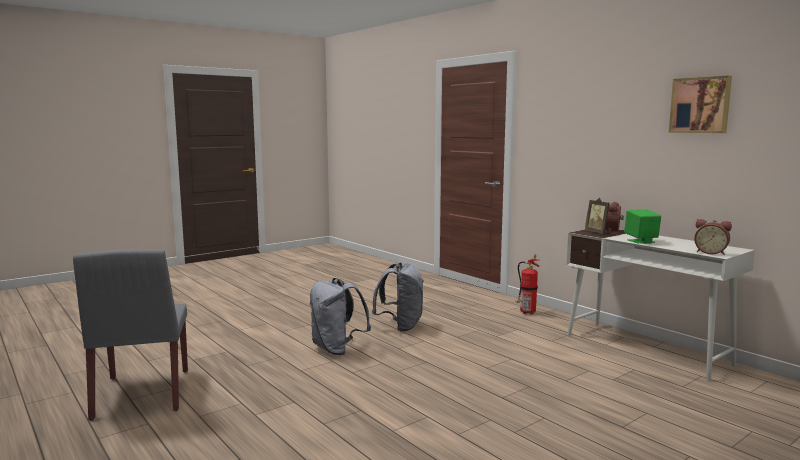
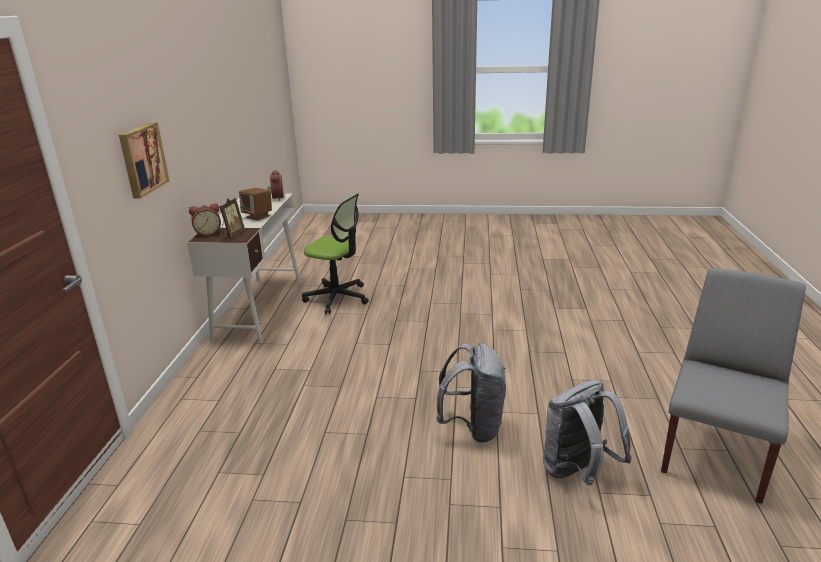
camera: 135 degrees left, 15 degrees up
grey backpack [372,263,424,332] -> grey backpack moved to [543,380,632,485]
fire extinguisher [515,255,539,315] -> none
green speaker [624,210,661,244] -> brown speaker [239,188,272,221]
picture [669,76,732,133] -> picture moved to [119,122,170,199]
none -> office chair [302,194,369,314]

